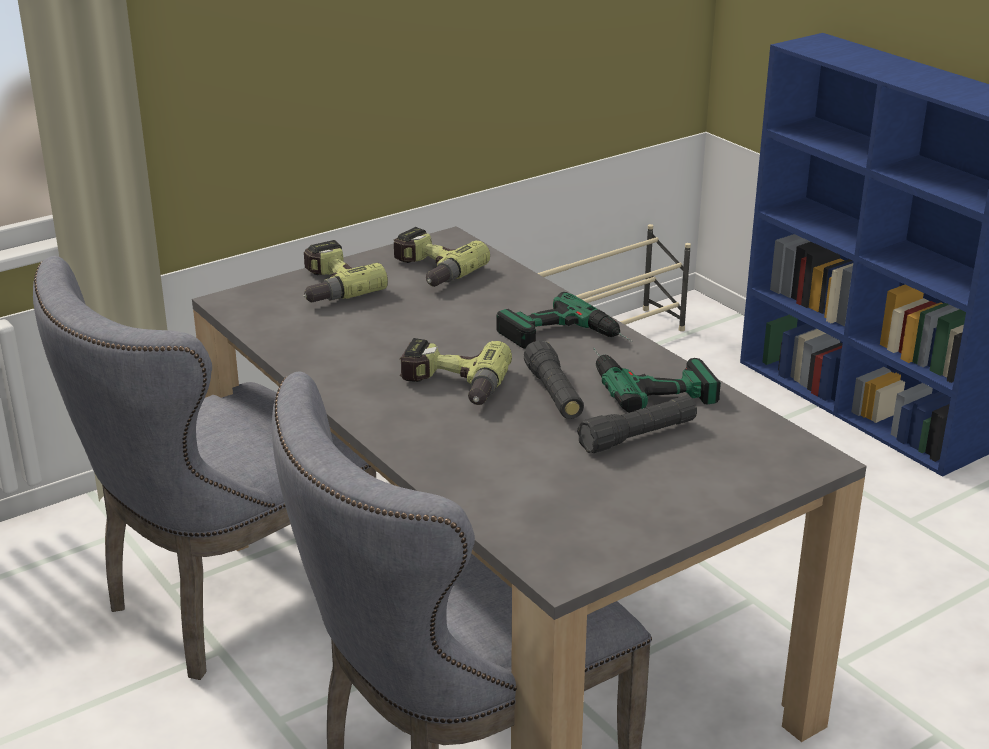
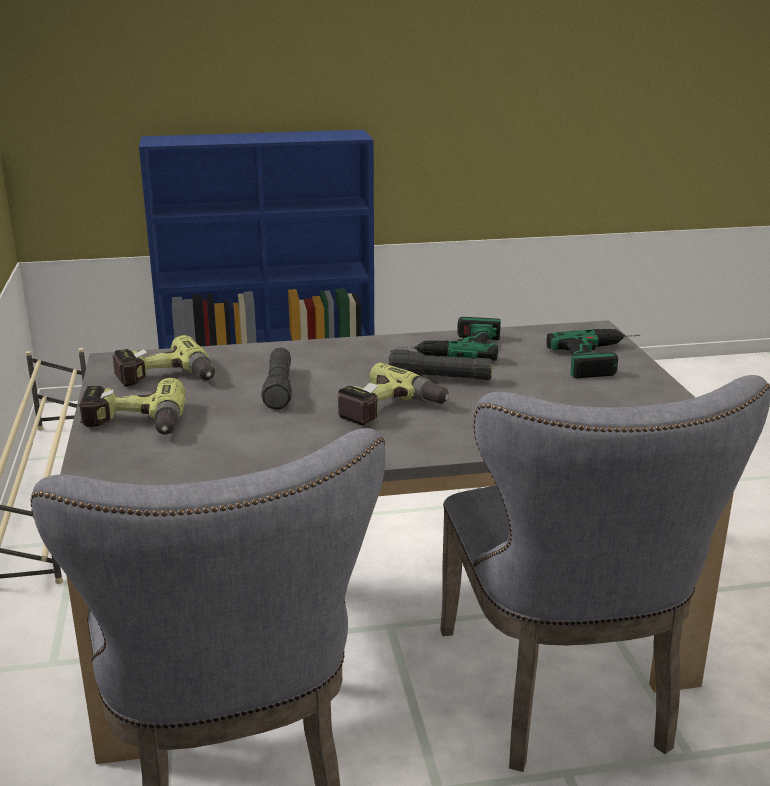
camera: 65 degrees left, 5 degrees down
power drill [496,292,633,349] -> power drill moved to [547,329,641,378]
black flashlight [577,395,697,453] -> black flashlight moved to [261,347,292,409]

